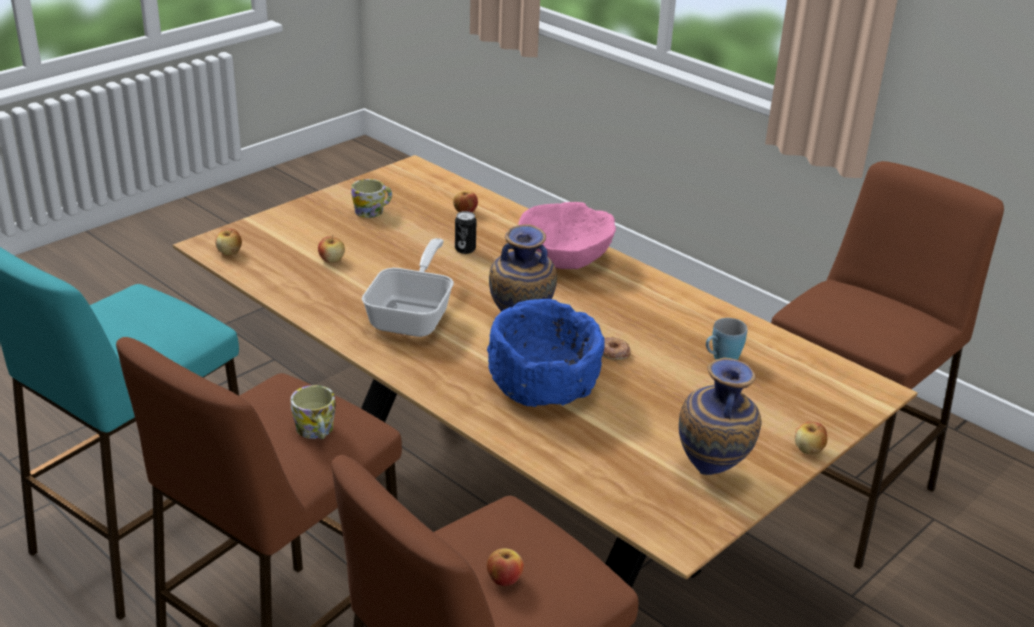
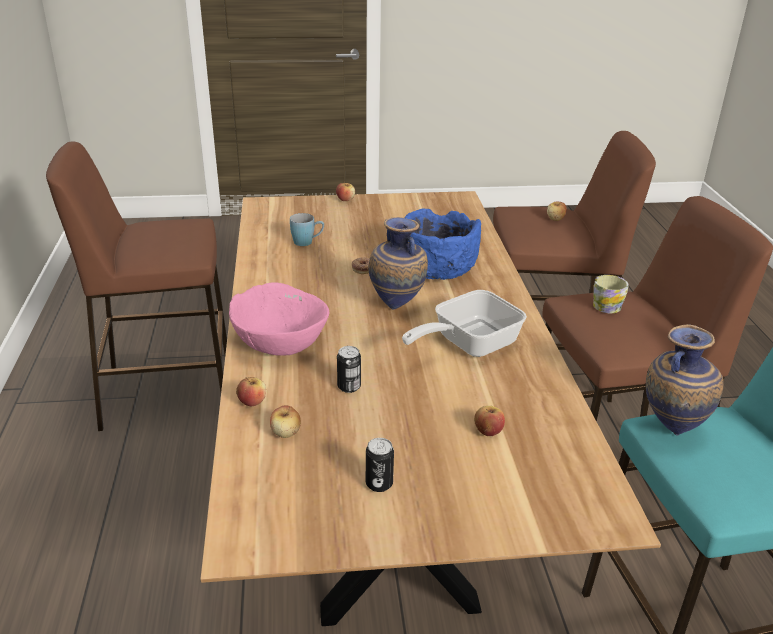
camera: 140 degrees left, 0 degrees up
apple [215,229,242,255] -> apple moved to [236,377,266,407]
mug [351,179,392,218] -> can [366,438,394,492]
vase [679,358,762,475] -> vase moved to [646,324,724,435]

